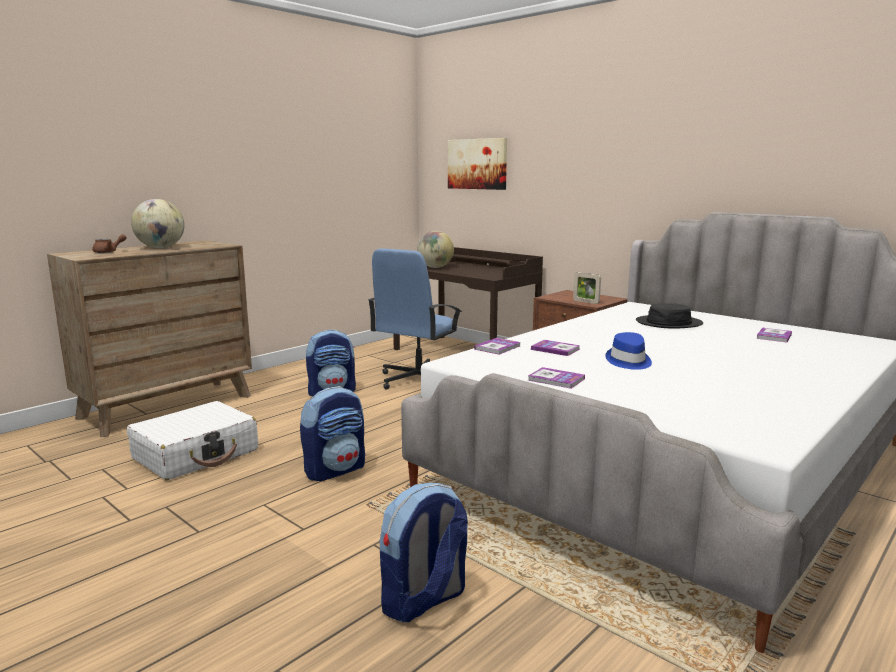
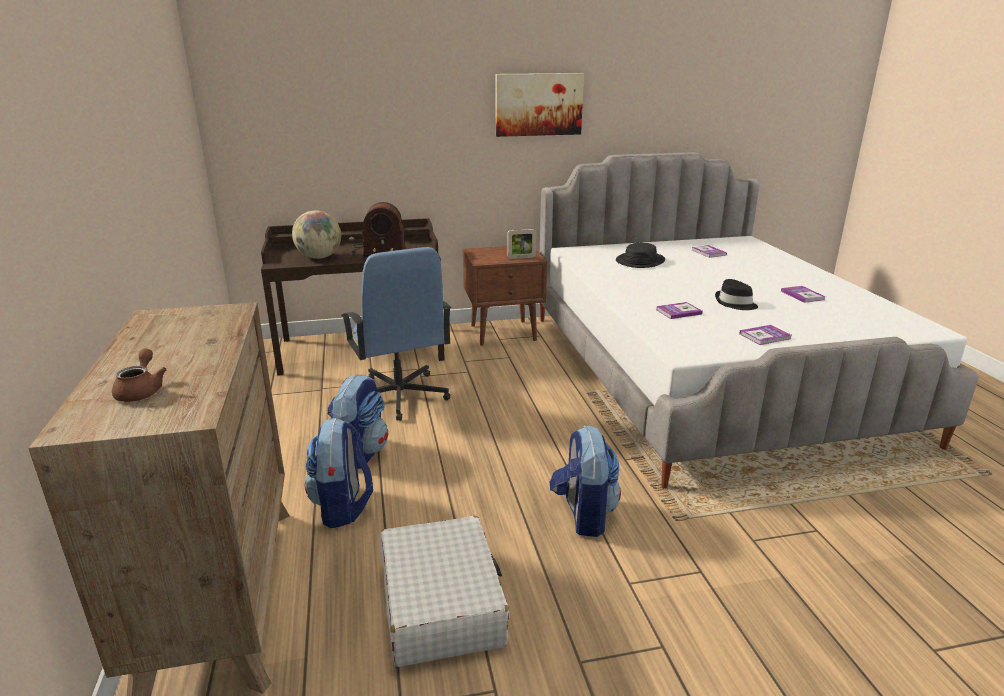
camera: 55 degrees left, 10 degrees up
globe [131,199,184,248] -> none
backpack [380,483,468,622] -> backpack moved to [305,417,373,528]
picture [448,138,507,190] -> picture moved to [495,73,584,137]
book [474,338,520,355] -> book moved to [781,286,826,303]
blue hat [605,332,652,370] -> black hat [715,279,758,310]
none -> radio [352,202,405,257]

